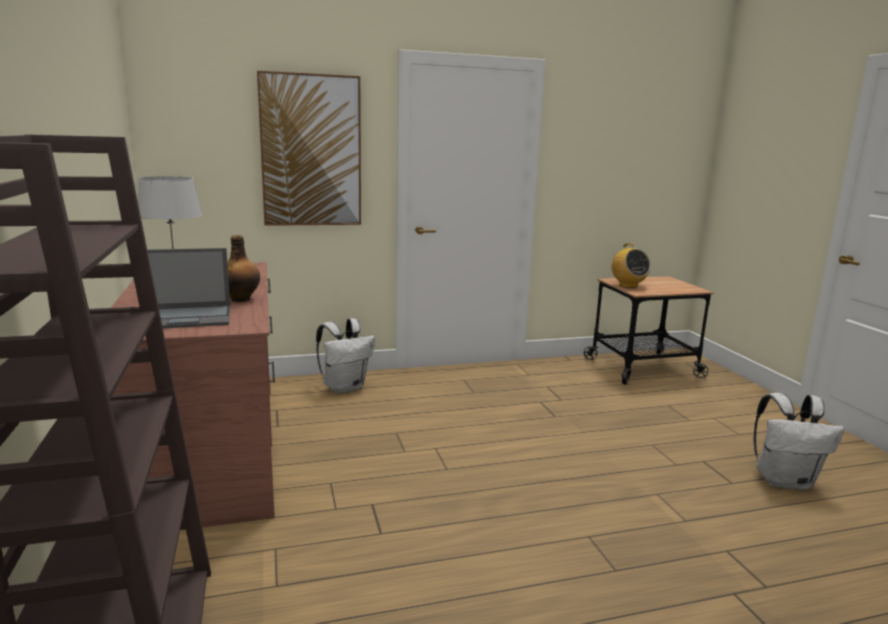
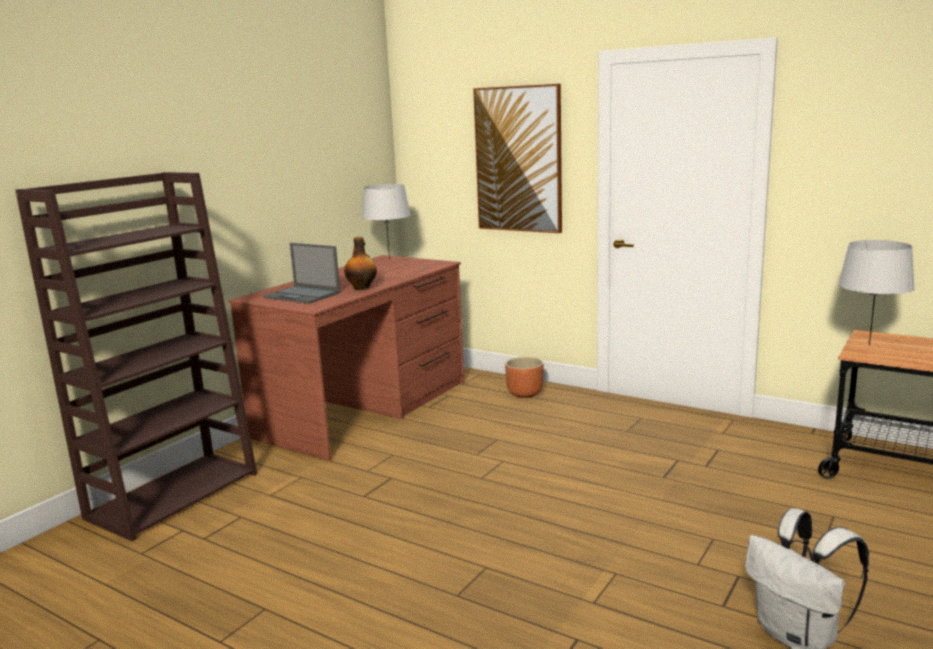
camera: 50 degrees right, 0 degrees up
white backpack [316,318,375,393] -> brown planter [505,357,544,398]
radio [612,243,650,288] -> grey table lamp [838,240,915,345]

